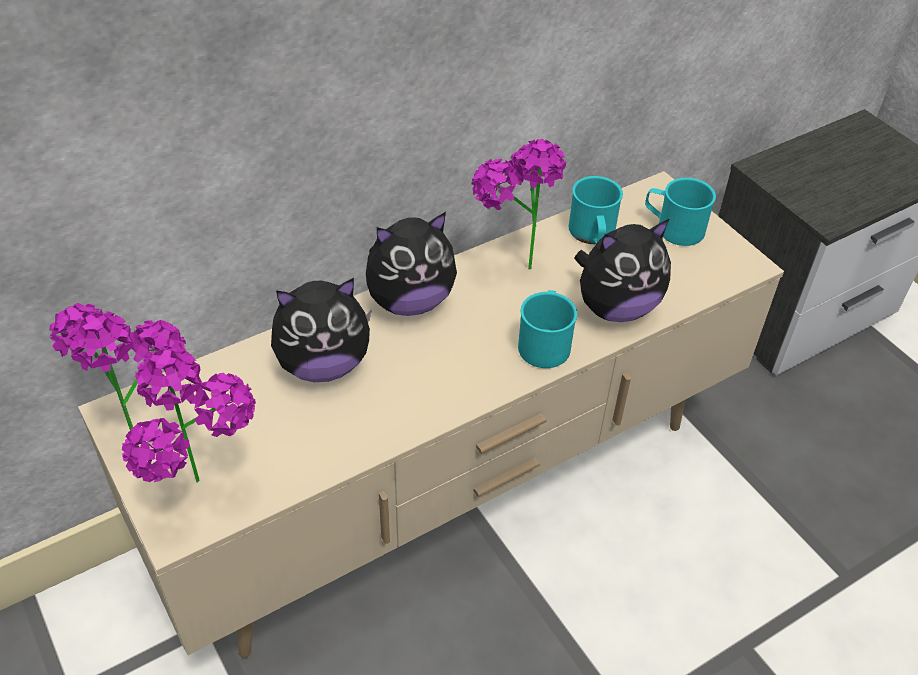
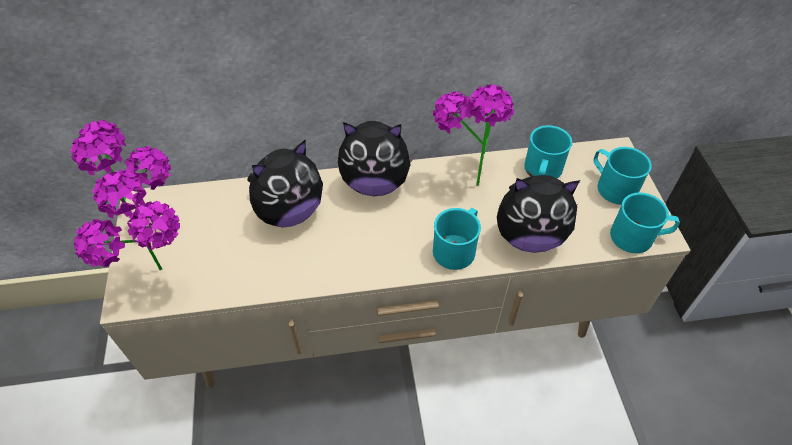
camera: 25 degrees right, 5 degrees up
plush toy [271,278,372,382] -> plush toy turned 45 degrees counterclockwise [247,140,323,227]
none -> turquoise mug [610,193,680,253]

